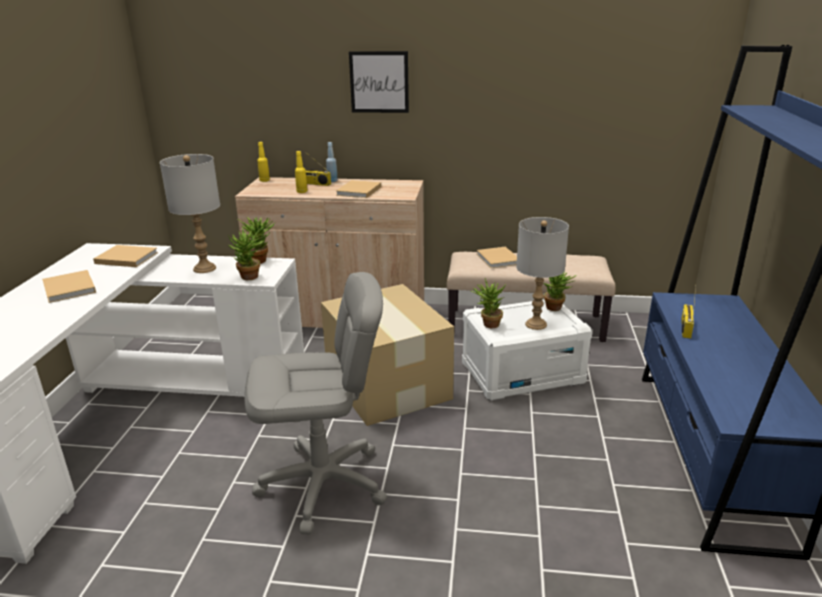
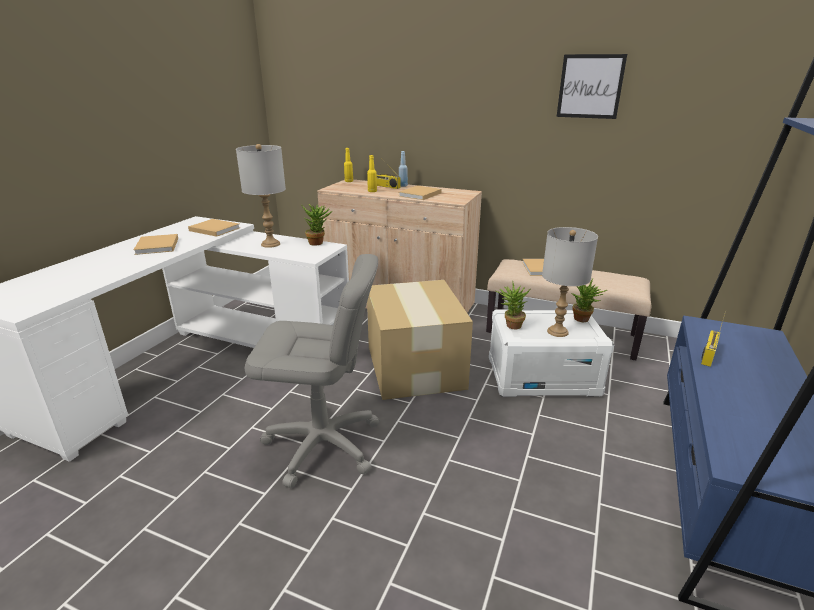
camera: 15 degrees right, 0 degrees up
potted plant [228,228,265,280] -> none
picture [349,51,409,113] -> picture moved to [557,54,627,119]

